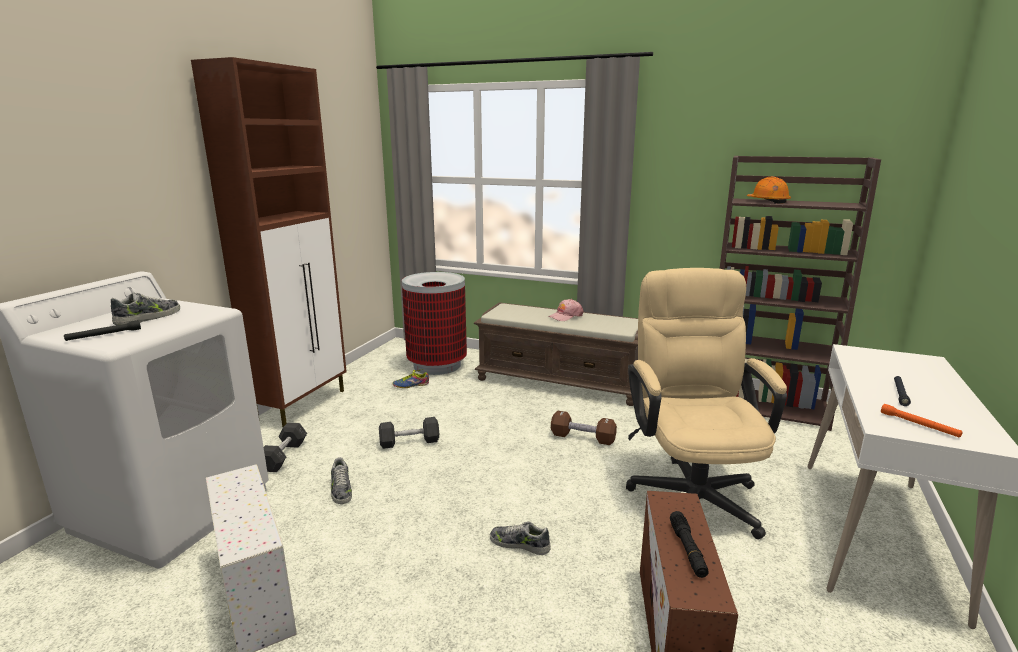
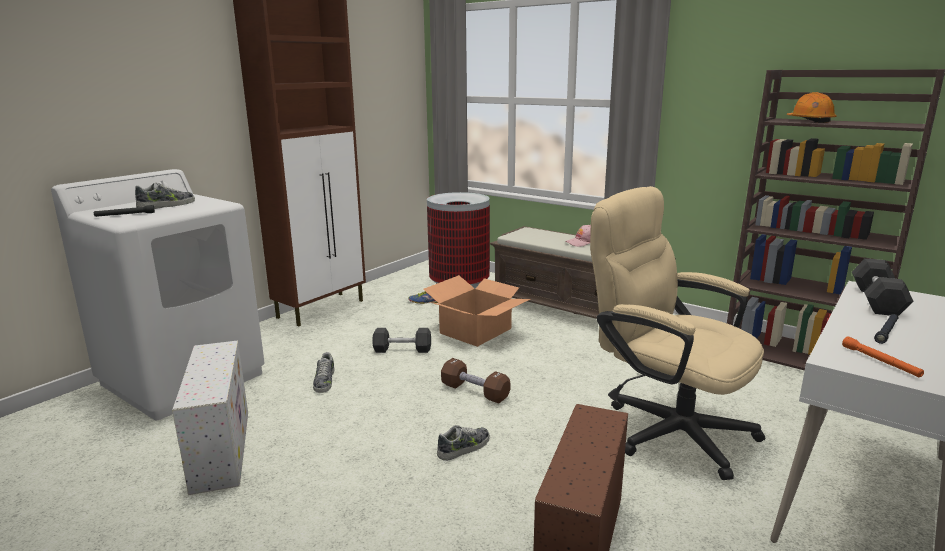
camera: 15 degrees right, 0 degrees up
grey dumbbell [264,423,307,472] -> grey dumbbell moved to [852,258,914,316]
shoe [490,521,551,555] -> shoe turned 105 degrees clockwise [437,425,490,461]
brown dumbbell [551,411,617,445] -> brown dumbbell moved to [441,358,511,404]
beige office chair [626,268,787,539] -> beige office chair turned 60 degrees counterclockwise [590,186,765,480]
black flashlight [670,511,709,578] -> none
none -> cardboard box [423,275,530,347]

